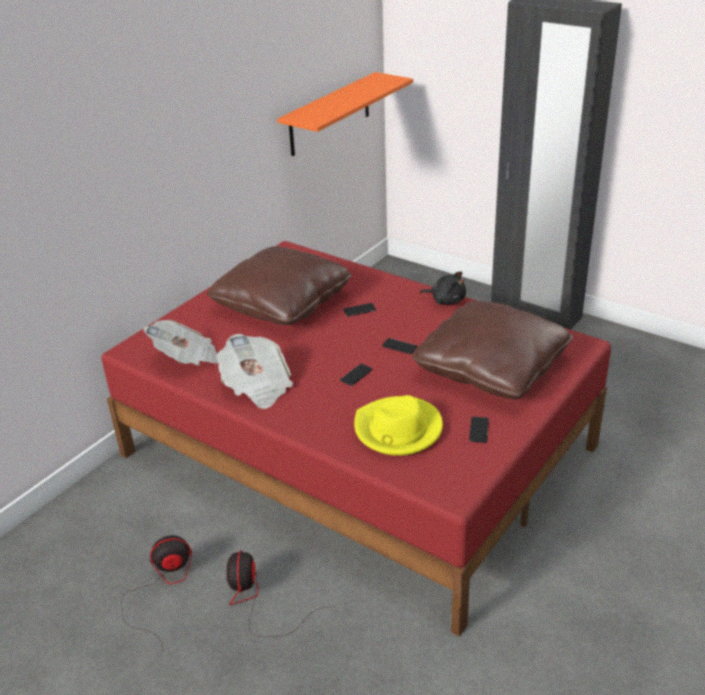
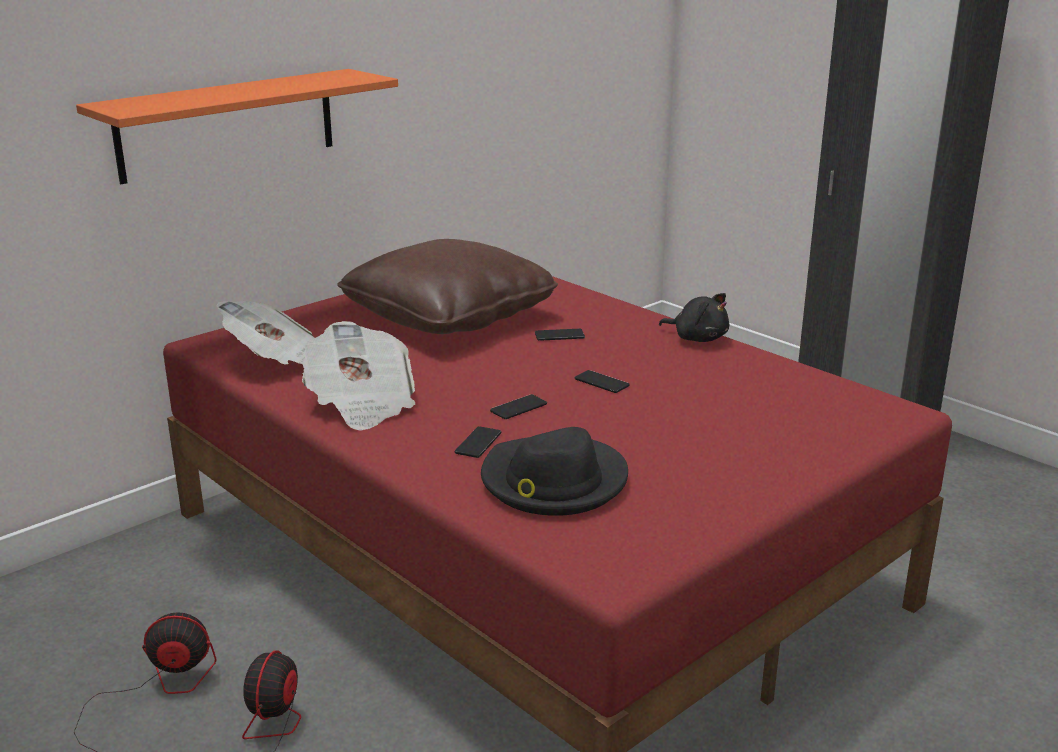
camera: 10 degrees right, 10 degrees down
orange shelf [277,72,413,156] -> orange shelf moved to [76,69,398,184]
yellow hat [354,395,443,456] -> black hat [481,427,628,516]
brown pillow [412,301,573,399] -> none
phone [469,417,489,443] -> phone moved to [455,426,501,458]

